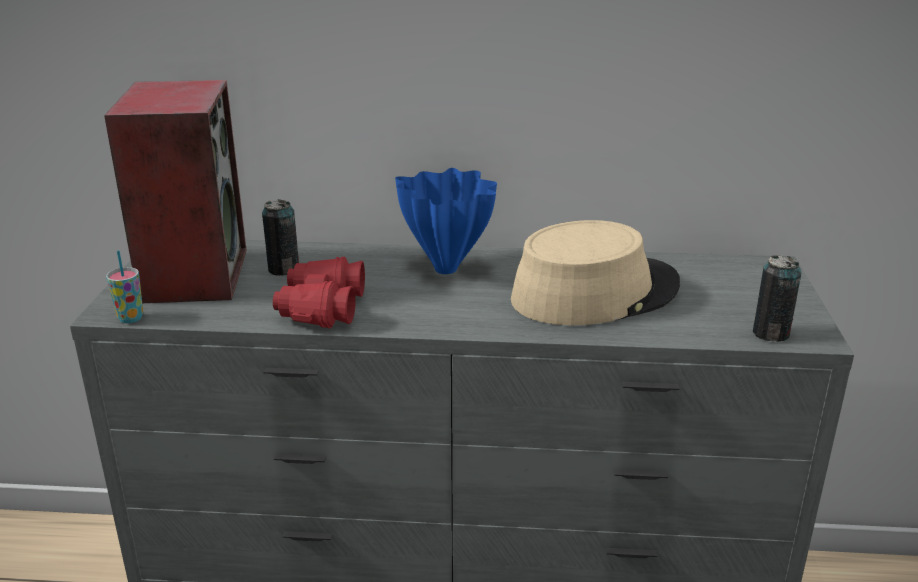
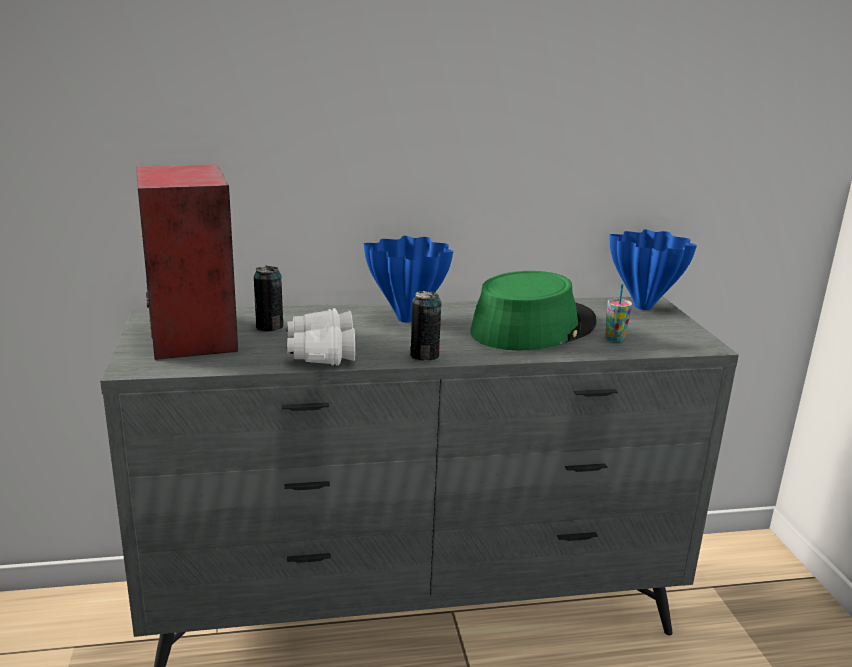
camera: 15 degrees left, 5 degrees down
cup [106,250,143,323] -> cup moved to [606,284,632,342]
red binoculars [273,257,365,329] -> white binoculars [286,308,355,366]
beige hat [511,220,680,325] -> green hat [470,271,596,350]
can [753,255,801,342] -> can moved to [411,291,441,361]
none -> blue vase [610,229,697,310]

